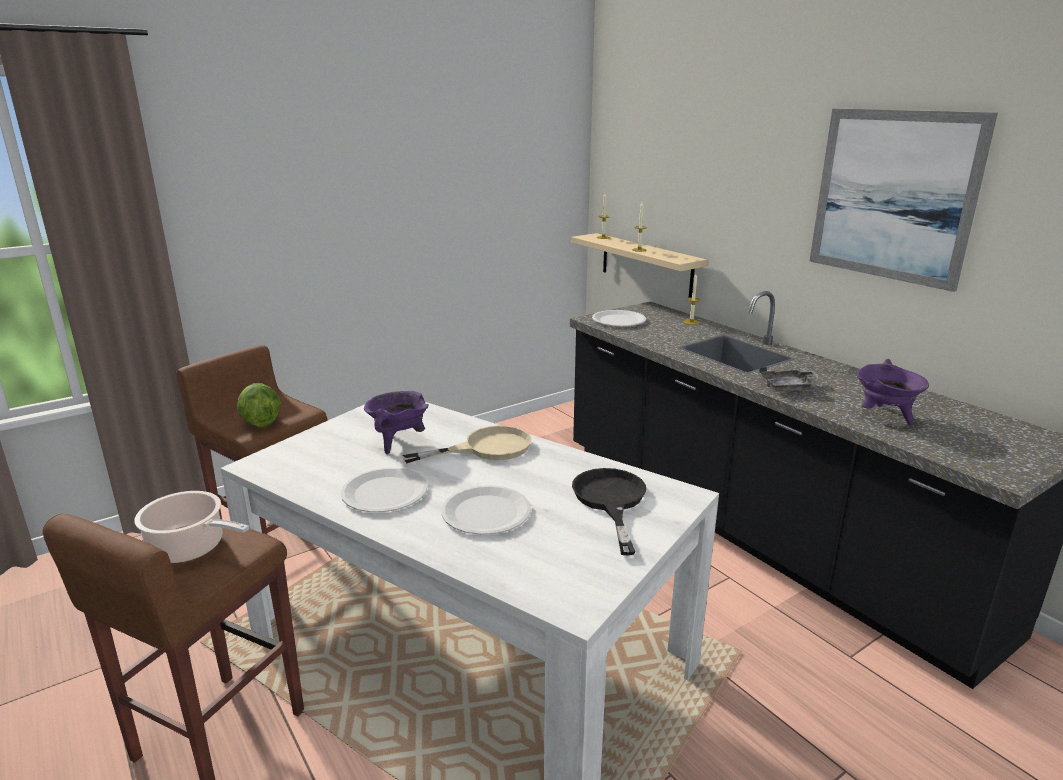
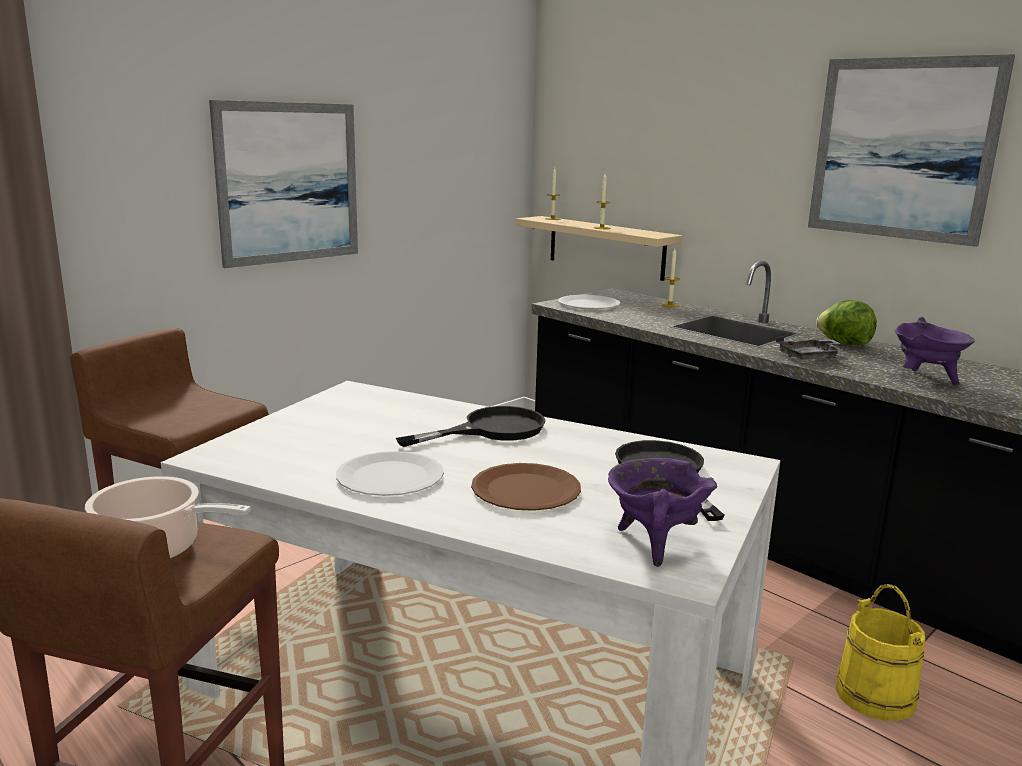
camera: 10 degrees left, 5 degrees down
lettuce [237,383,281,427] -> lettuce moved to [816,300,877,345]
purple cooking pot [364,391,429,454] -> purple cooking pot moved to [608,458,717,567]
beige frying pan [402,426,532,463] -> black frying pan [396,406,545,447]
white plate [441,485,531,535] -> brown plate [471,463,581,511]
none -> picture [209,100,358,268]
none -> yellow bucket [836,584,925,721]

